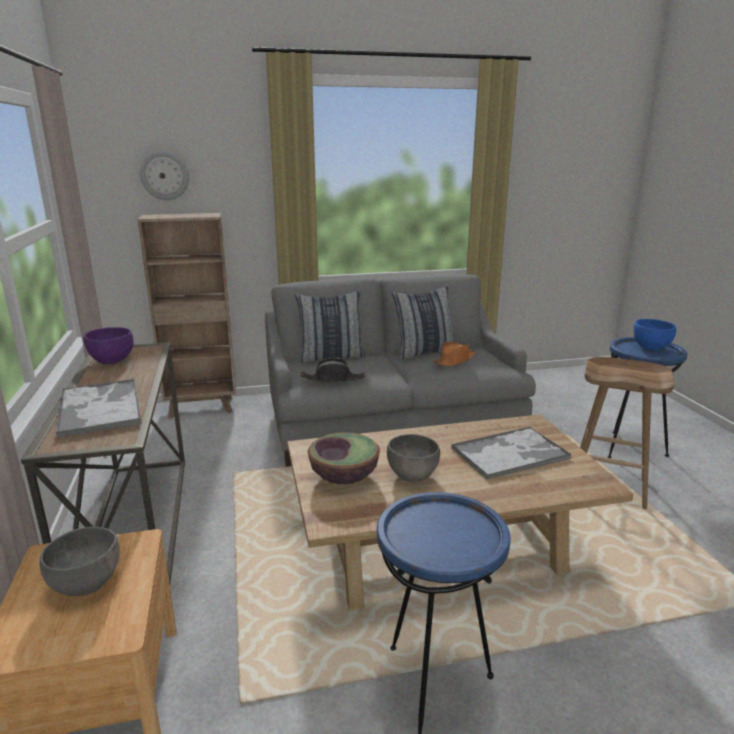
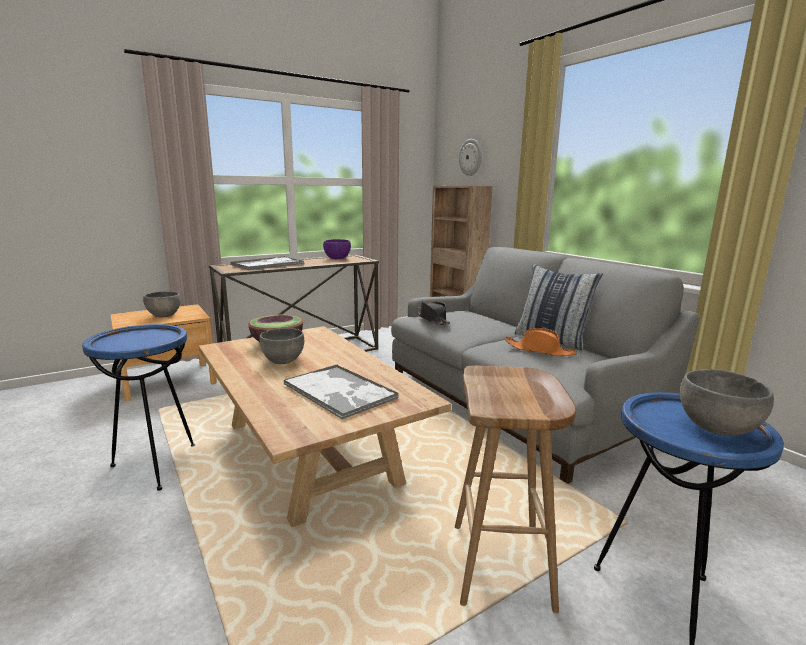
camera: 70 degrees right, 5 degrees down
pillow [295,291,366,362] -> none
blue bowl [634,319,676,350] -> grey bowl [680,369,774,436]

